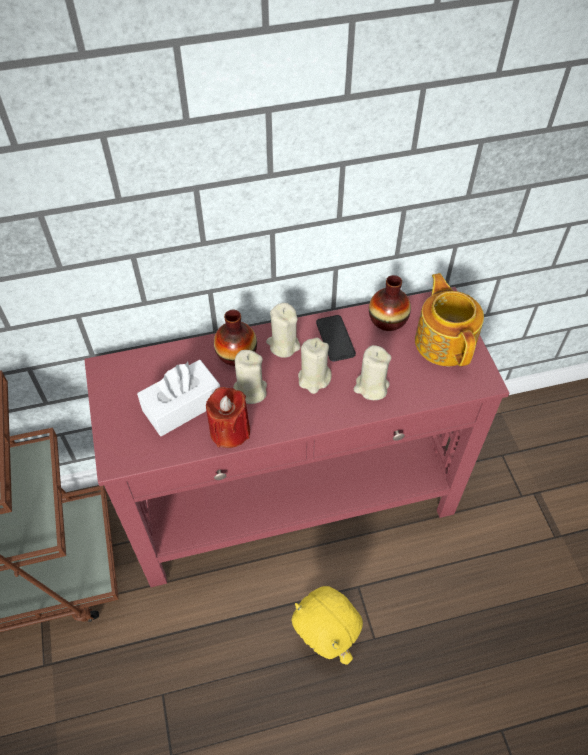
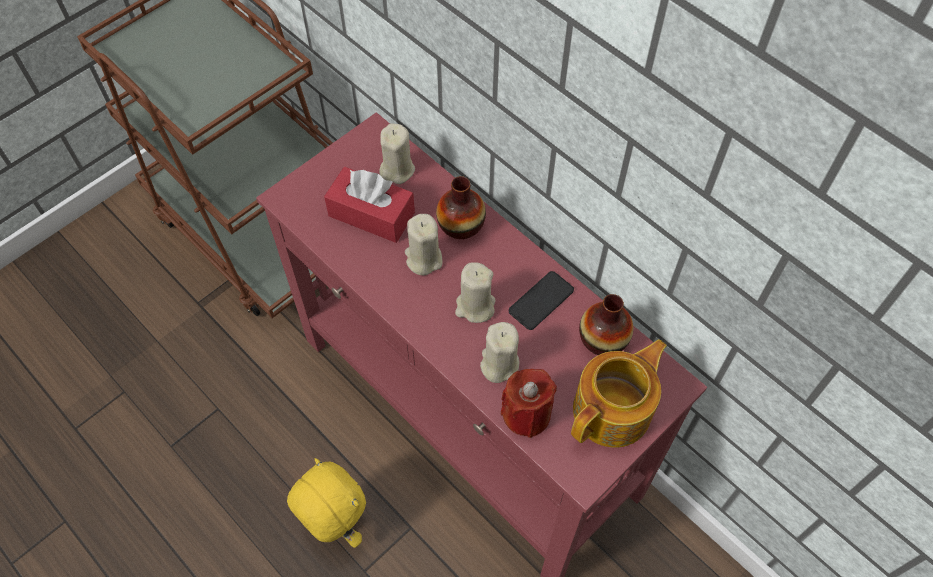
camera: 60 degrees right, 5 degrees up
white tissue box [137,360,220,436] -> red tissue box [324,167,415,243]
red candle [206,387,250,448] -> red candle moved to [501,369,557,438]
beige candle [266,303,300,358] -> beige candle moved to [379,123,415,184]
yellow plush toy [291,586,363,665] -> yellow plush toy turned 120 degrees clockwise [287,458,366,548]

